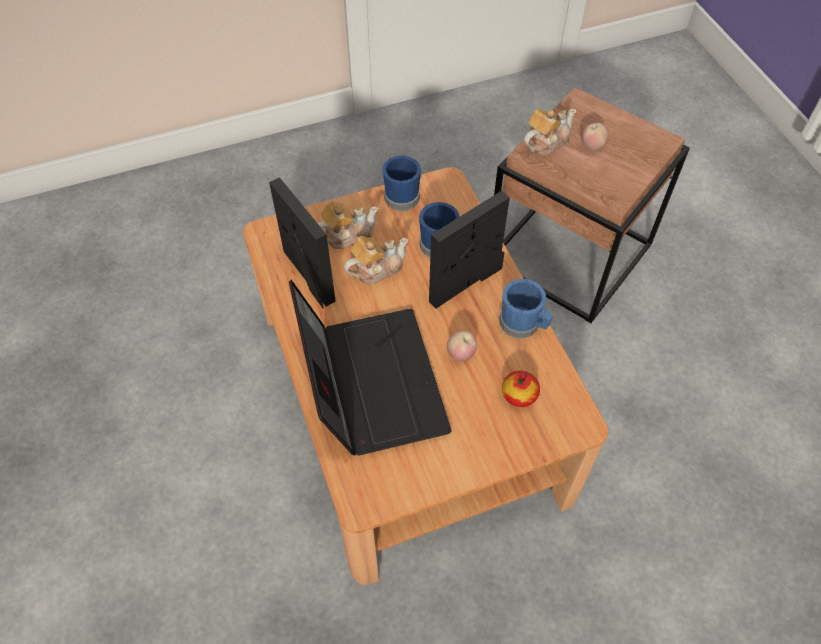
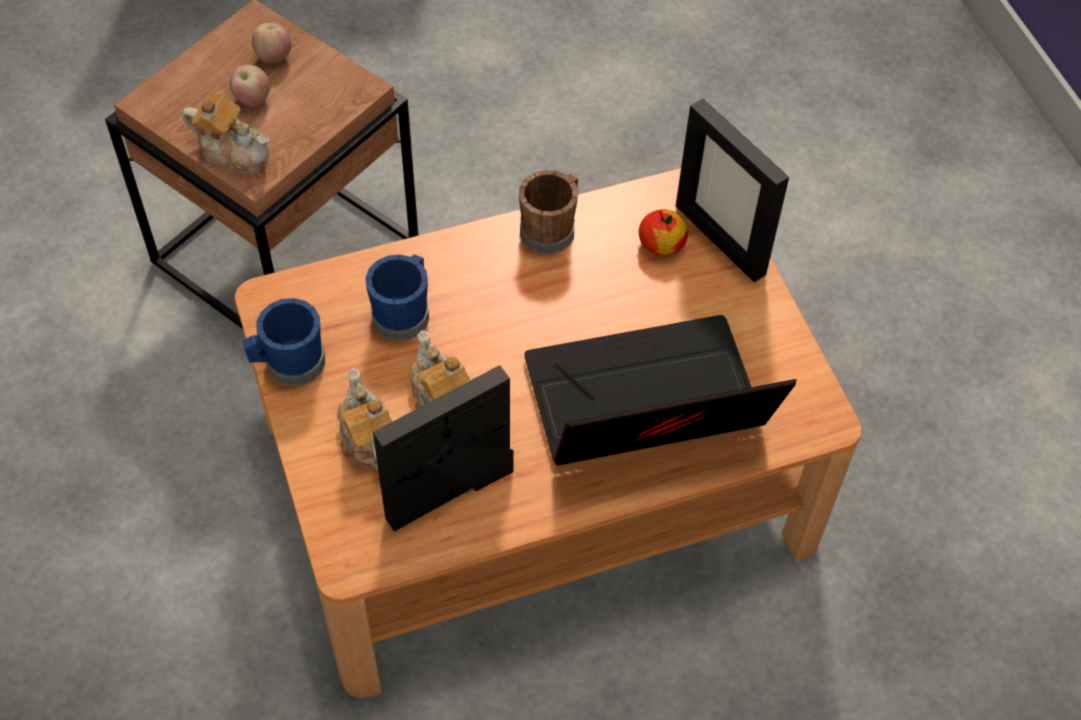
camera: 90 degrees left, 0 degrees up
picture frame [429,191,510,309] -> picture frame moved to [676,98,789,282]
apple [447,330,477,361] -> apple moved to [252,23,291,63]
blue mug [500,279,553,339] -> brown mug [519,170,578,254]
teapot [524,108,576,156] -> teapot turned 150 degrees clockwise [183,91,269,175]

